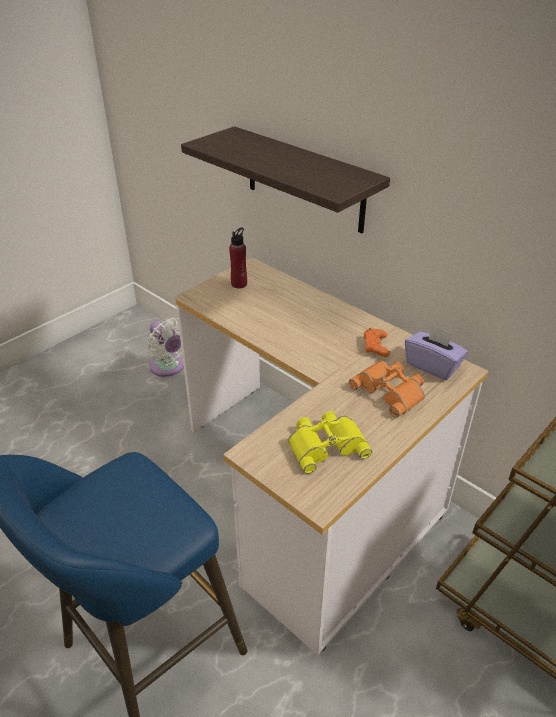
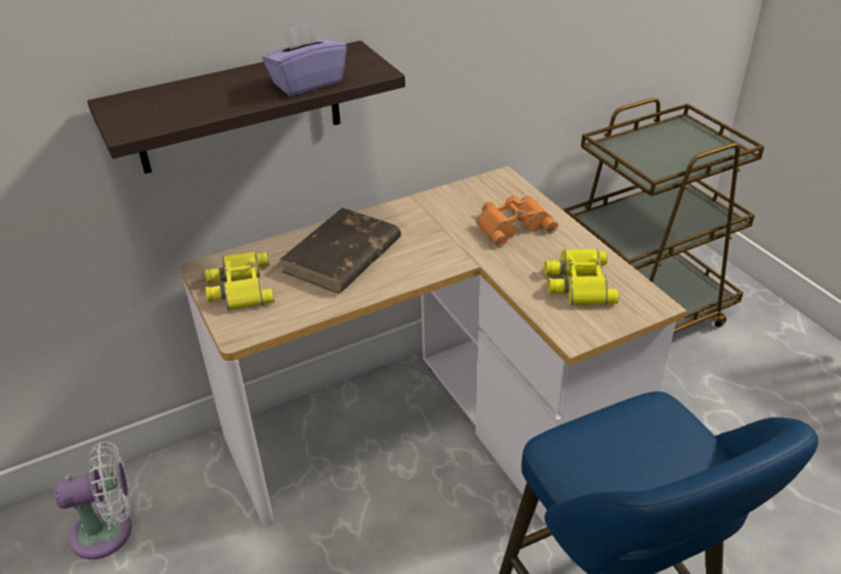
camera: 70 degrees left, 0 degrees up
red bottle [229,227,247,288] -> yellow binoculars [205,251,275,311]
orange game controller [364,328,390,357] -> none
purple tissue box [405,324,468,380] -> purple tissue box moved to [262,22,347,96]
none -> brown book [280,208,401,293]

